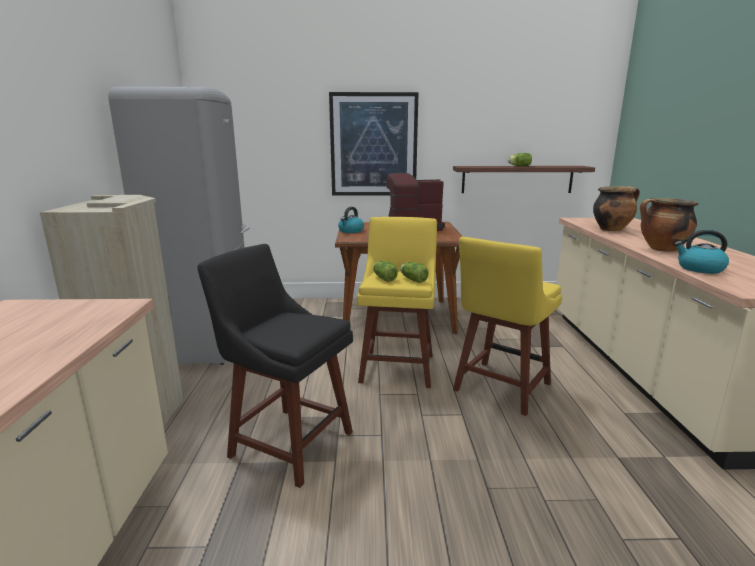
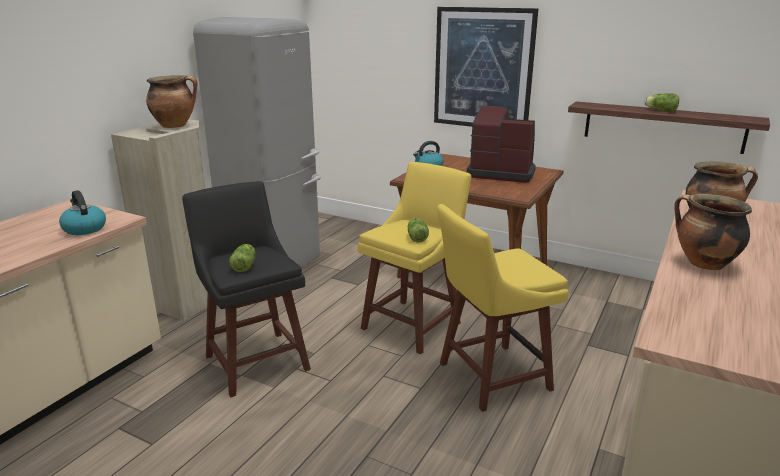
camera: 30 degrees right, 5 degrees up
lettuce [373,261,398,282] -> lettuce moved to [229,244,256,272]
kettle [674,230,729,274] -> kettle moved to [59,190,106,235]
none -> cooking pot [146,75,197,128]

